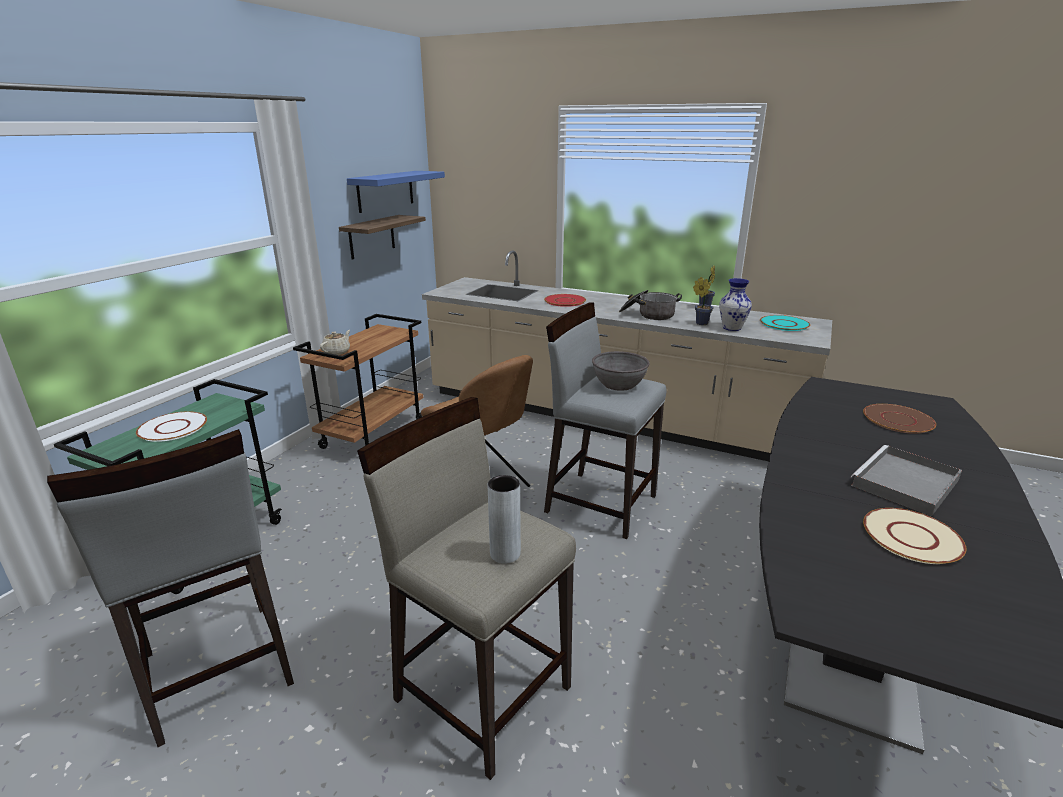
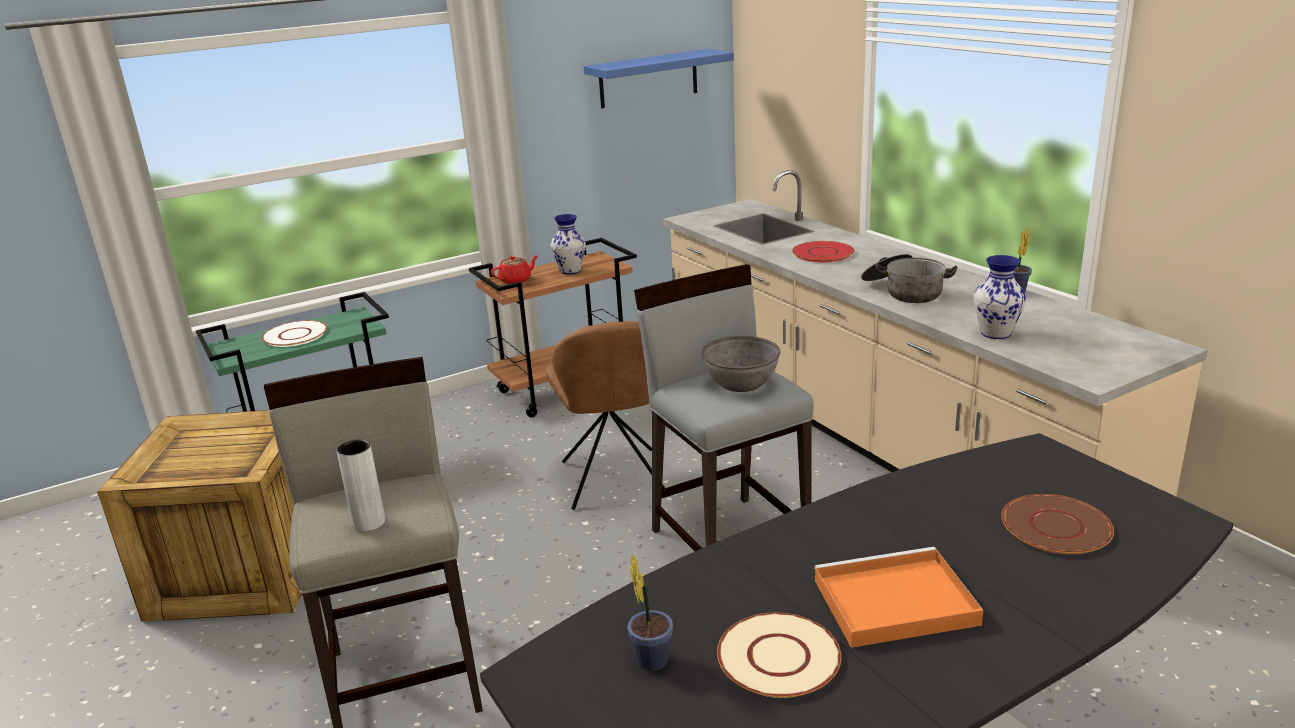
camera: 35 degrees right, 0 degrees up
grey stool [47,429,294,747] -> crate [97,410,302,622]
beige teapot [320,330,350,355] -> red teapot [491,255,539,284]
shelf [339,215,426,260] -> none
potted plant [693,277,713,325] -> potted plant moved to [627,554,673,671]
turquoise plate [760,315,810,331] -> none
grey tray [850,445,962,516] -> orange tray [814,547,983,648]
none -> vase [550,214,586,275]

